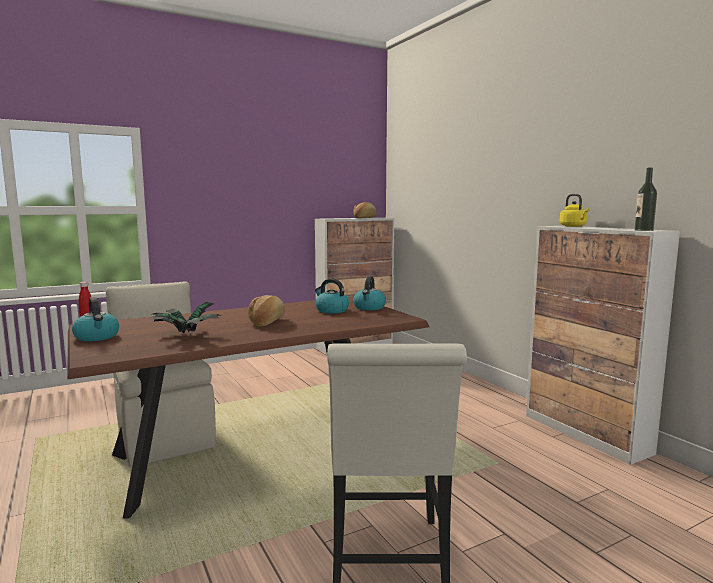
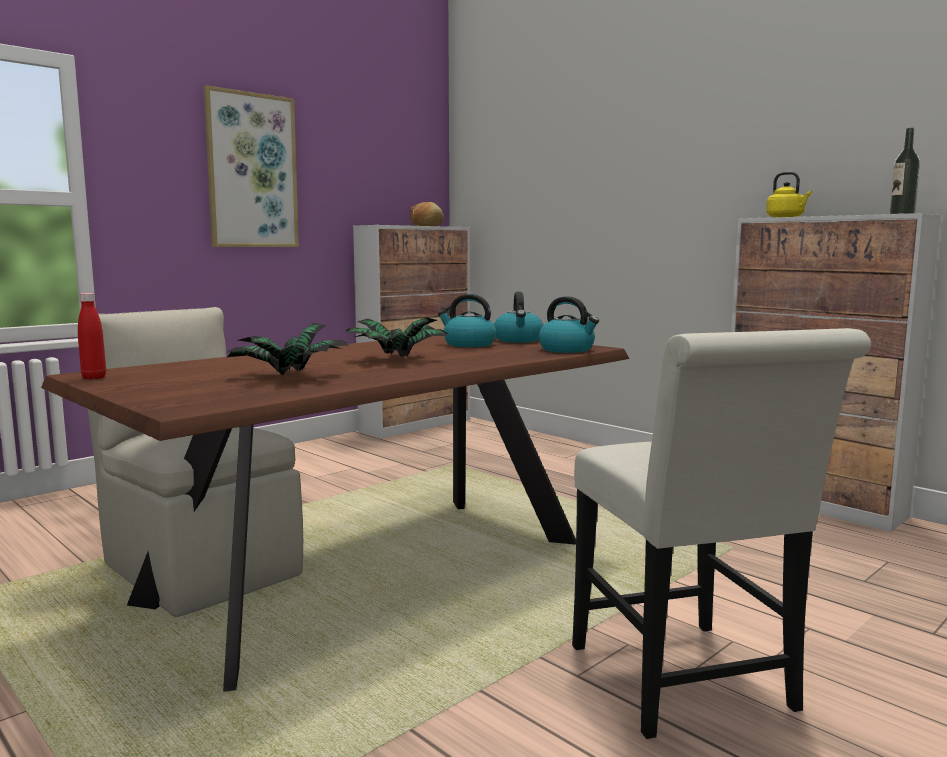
camera: 15 degrees left, 0 degrees up
kettle [72,297,119,341] -> kettle moved to [539,296,599,353]
bread [248,295,285,327] -> potted plant [345,317,448,358]
none -> picture [204,85,299,247]

